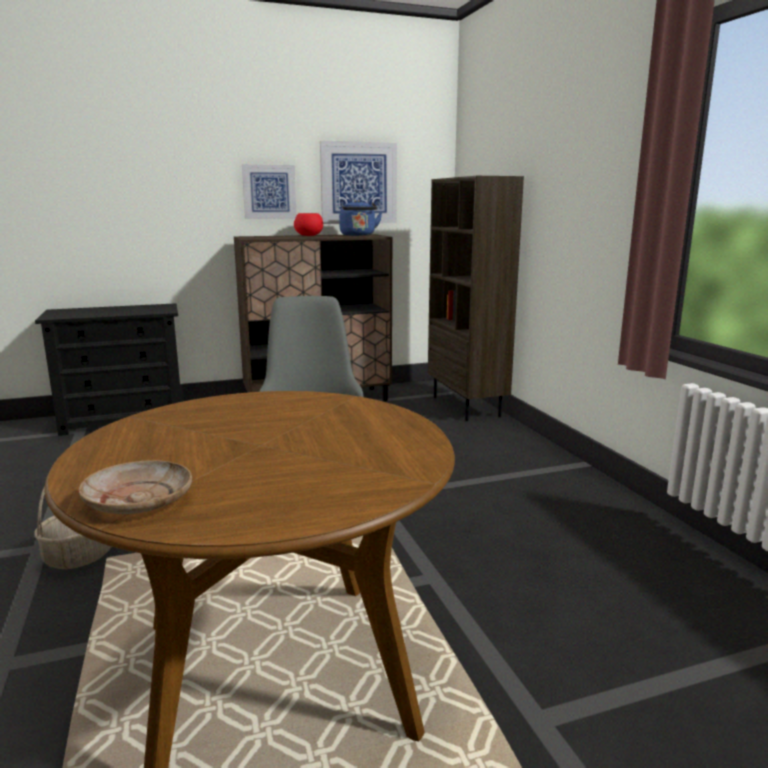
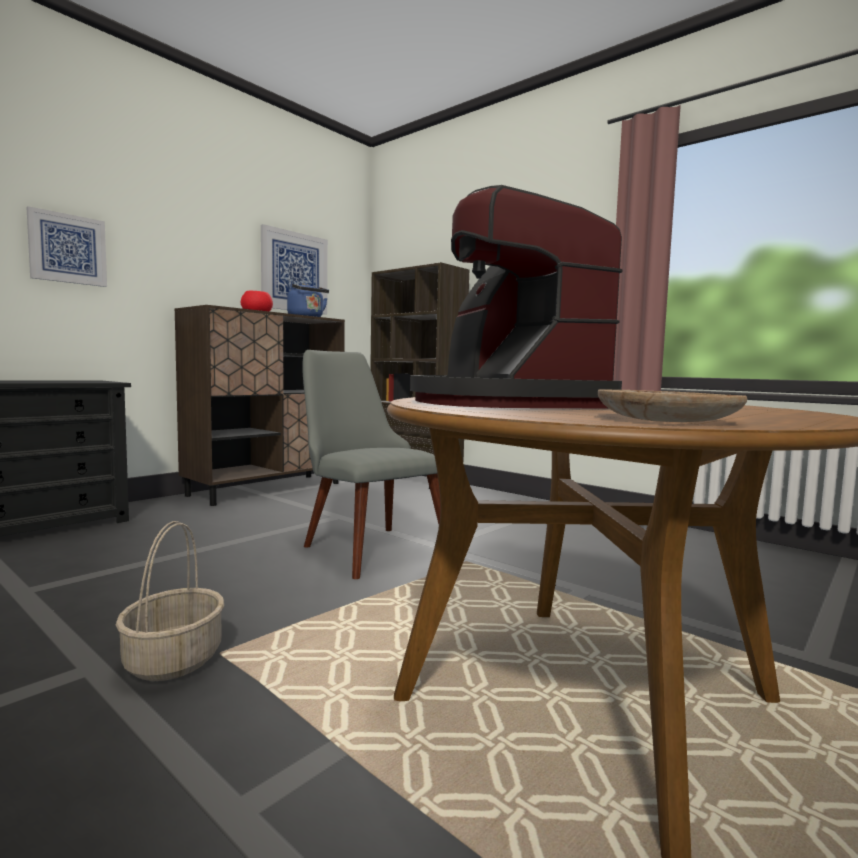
camera: 30 degrees left, 10 degrees down
picture [242,164,296,219] -> picture moved to [26,206,107,287]
none -> coffee machine [410,185,623,408]

